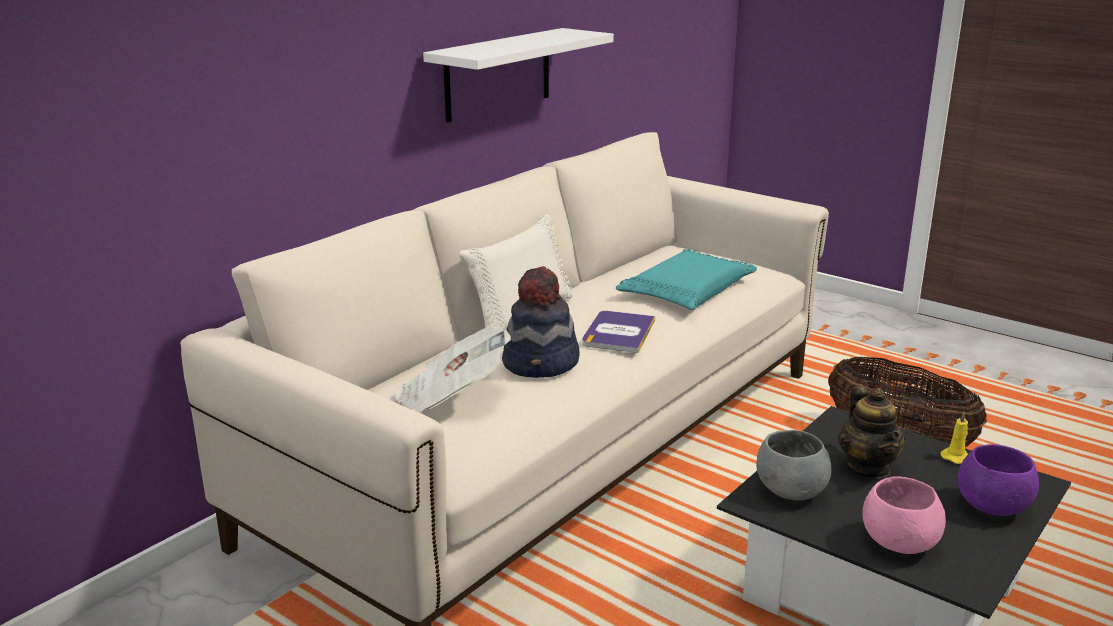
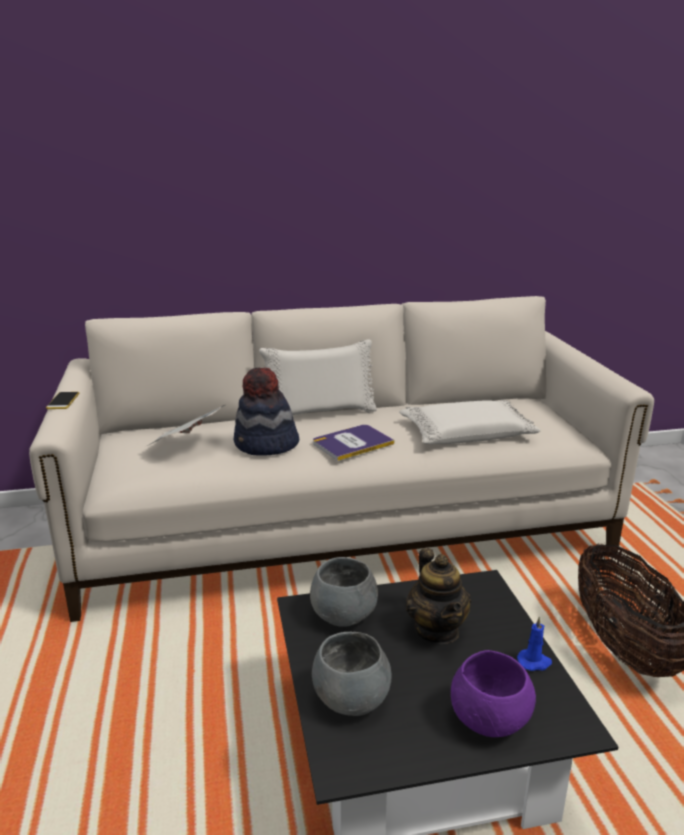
camera: 40 degrees right, 0 degrees up
white shelf [423,28,614,123] -> none
turquoise pillow [616,249,757,310] -> white pillow [399,399,541,444]
teapot [838,386,905,479] -> teapot turned 45 degrees counterclockwise [406,548,471,644]
pink bowl [863,476,946,554] -> grey bowl [312,632,391,716]
yellow candle [940,412,968,464] -> blue candle [517,616,552,671]
none -> phone [46,392,79,409]

